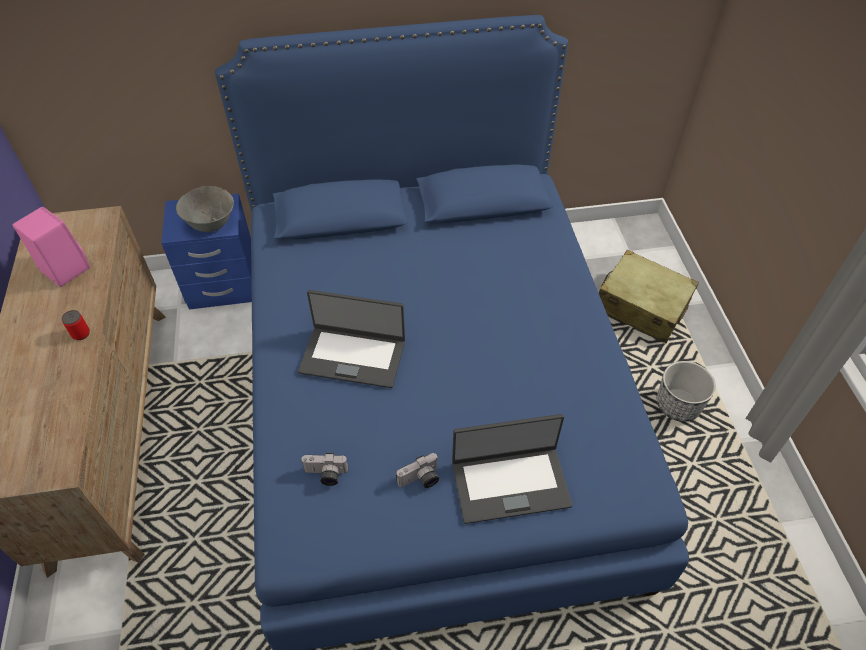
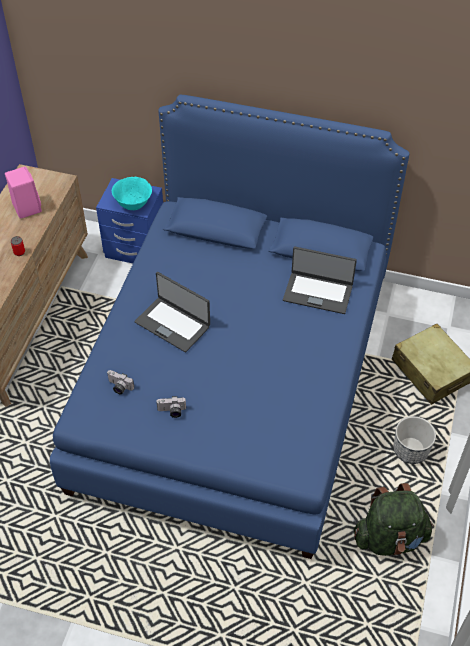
camera: 25 degrees right, 0 degrees up
grey bowl [176,186,234,232] -> turquoise bowl [112,177,152,210]
laptop [452,414,572,524] -> laptop moved to [283,247,357,314]
none -> green backpack [354,483,434,556]

